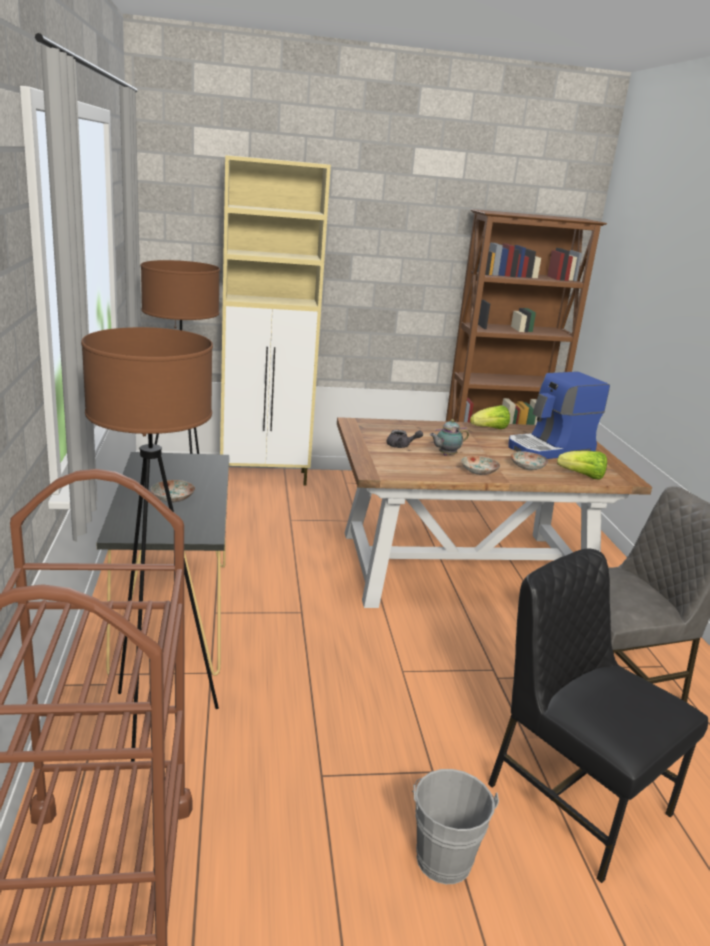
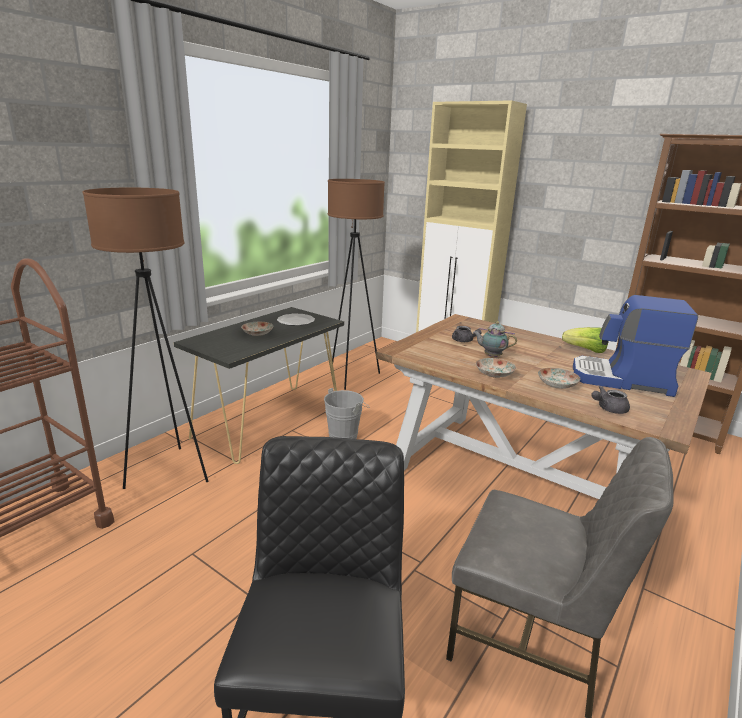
camera: 45 degrees right, 0 degrees up
grey bucket [412,769,499,884] -> grey bucket moved to [324,388,370,439]
lettuce [557,451,607,480] -> grey teapot [591,386,630,414]
none -> plate [277,313,315,326]

